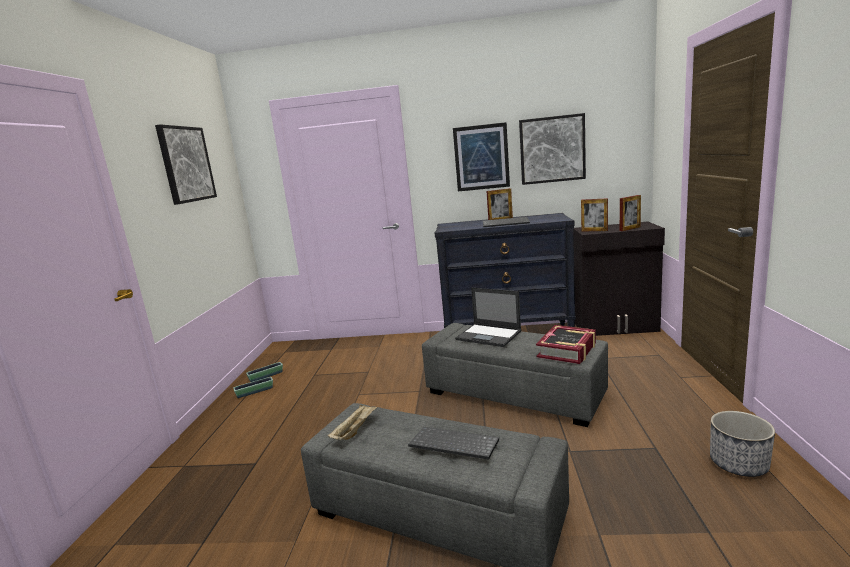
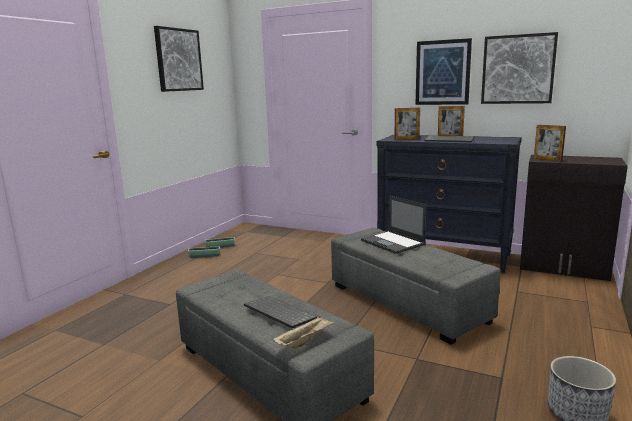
camera: 20 degrees right, 0 degrees up
beige tray [328,404,378,440] -> beige tray moved to [273,315,335,348]
book [536,325,596,364] -> none
picture frame [620,195,641,231] -> picture frame moved to [394,107,420,140]

